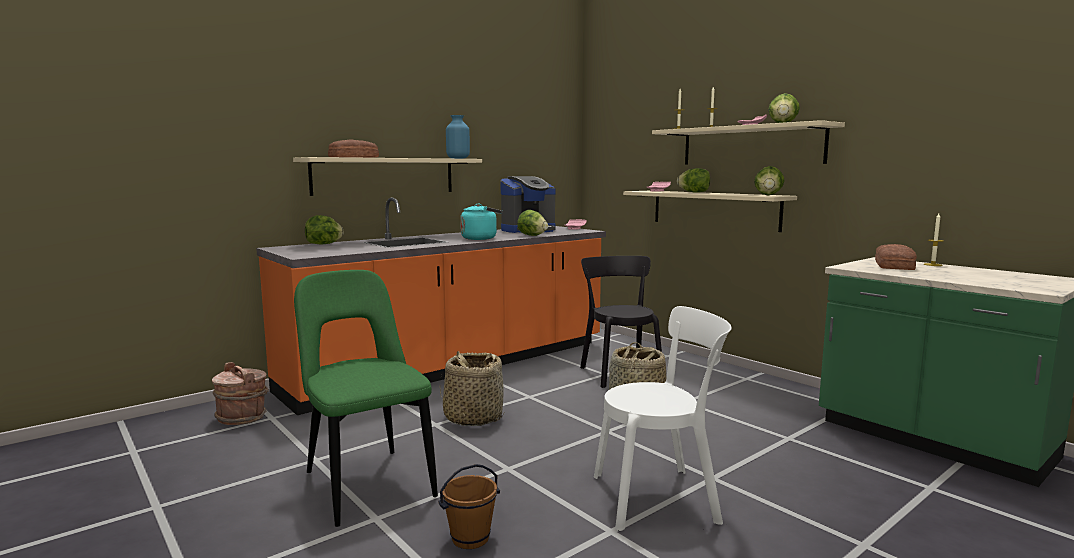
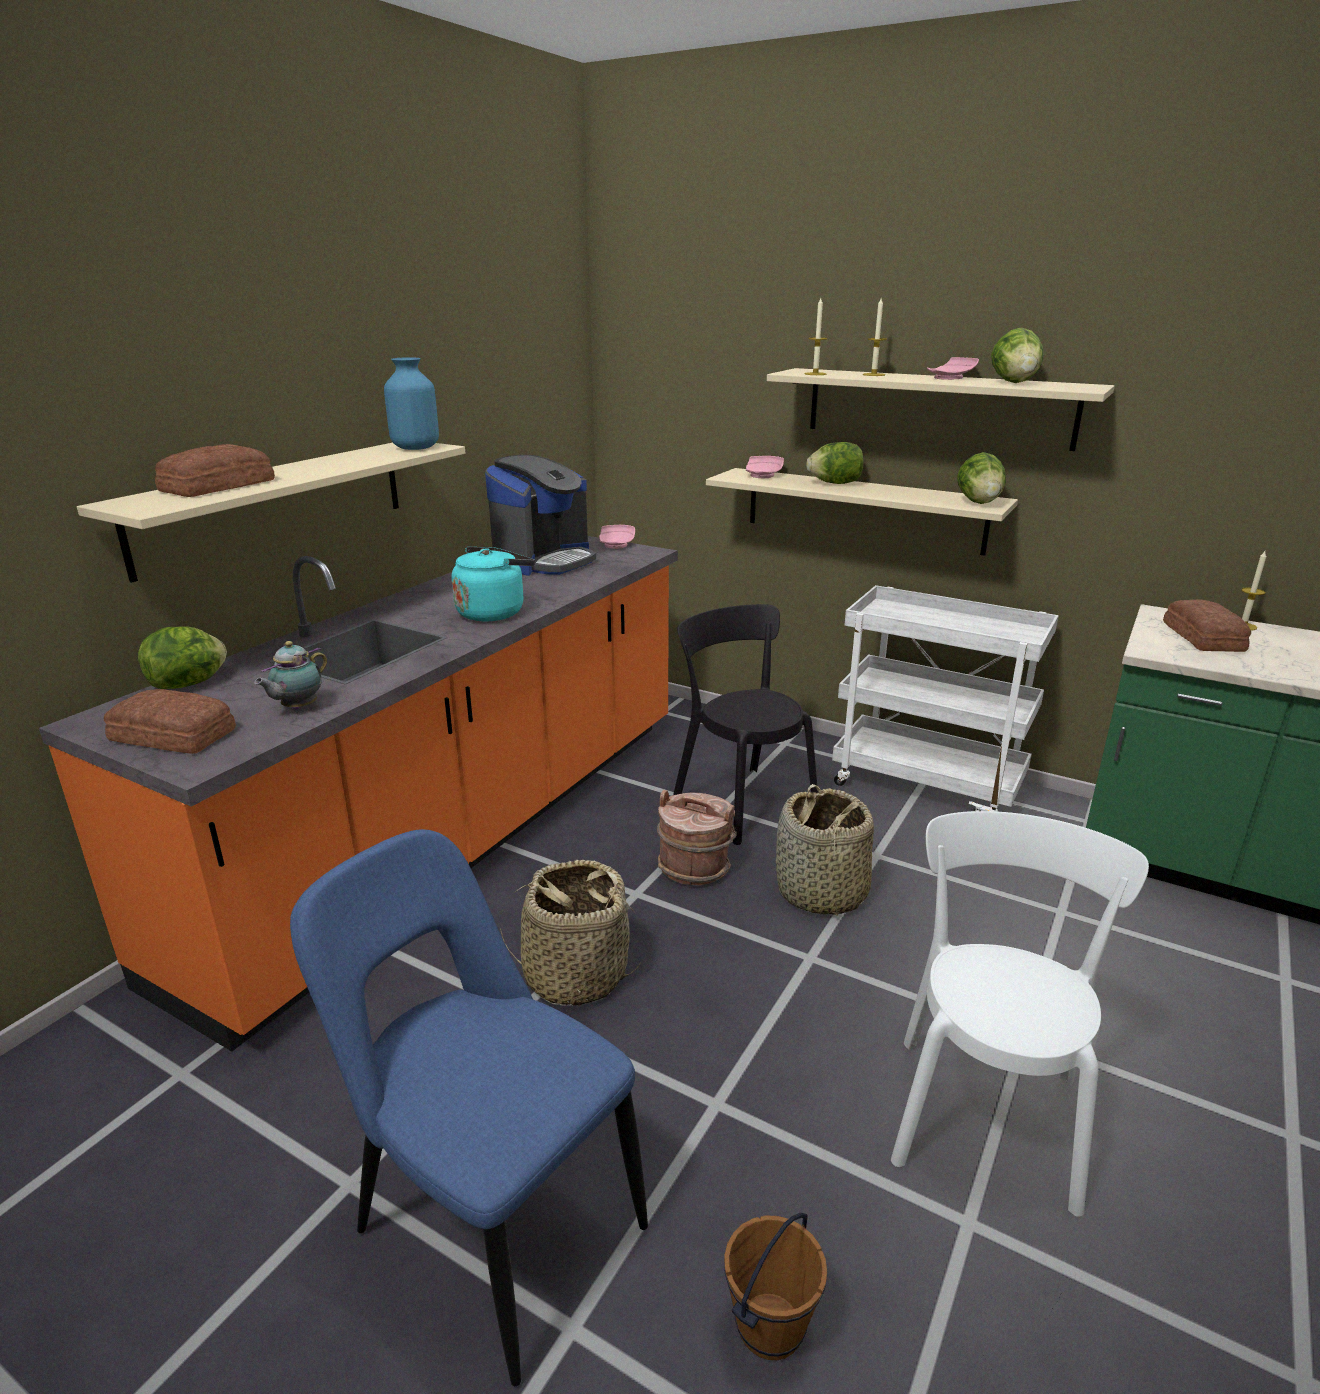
camera: 20 degrees left, 15 degrees up
brown bucket [212,362,269,425] -> brown bucket moved to [657,790,737,885]
green chair [294,270,438,527] -> blue chair [290,829,648,1386]
lettuce [517,210,548,236] -> none
white chair [594,306,732,531] -> white chair turned 45 degrees counterclockwise [891,811,1149,1217]
none -> bread [104,689,236,754]
none -> teapot [254,641,327,710]
none -> white cart [832,585,1059,812]

